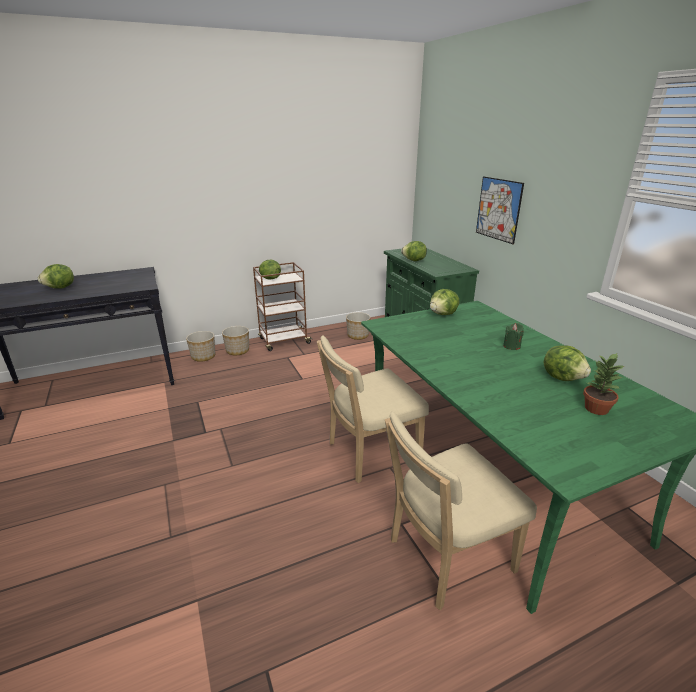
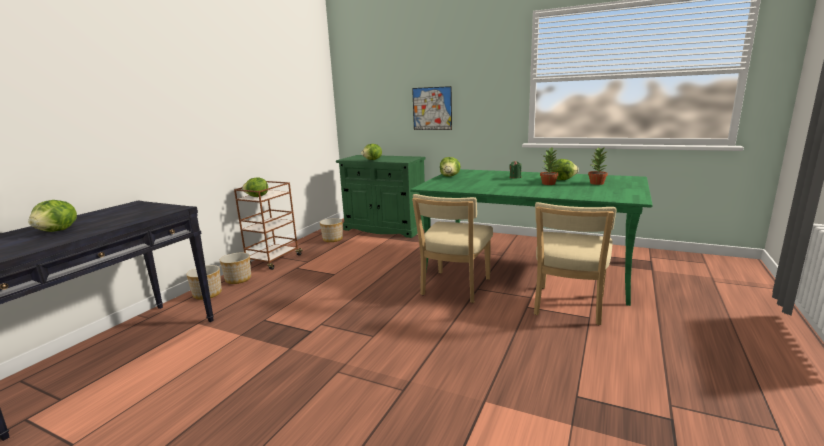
camera: 40 degrees left, 10 degrees down
none -> potted plant [540,148,559,185]

